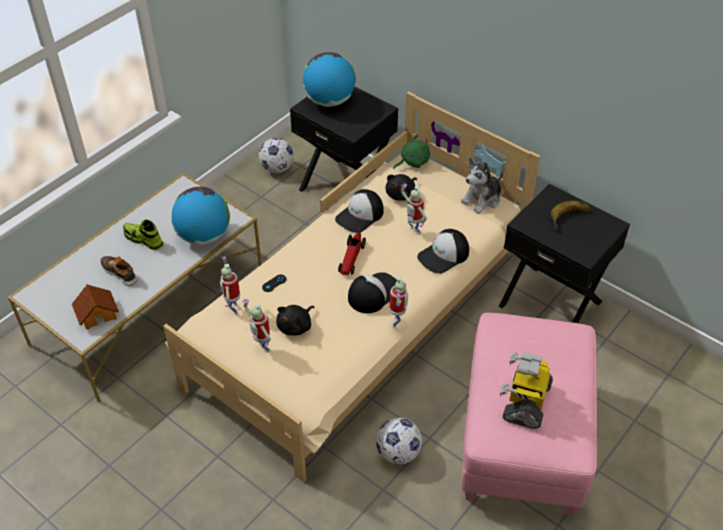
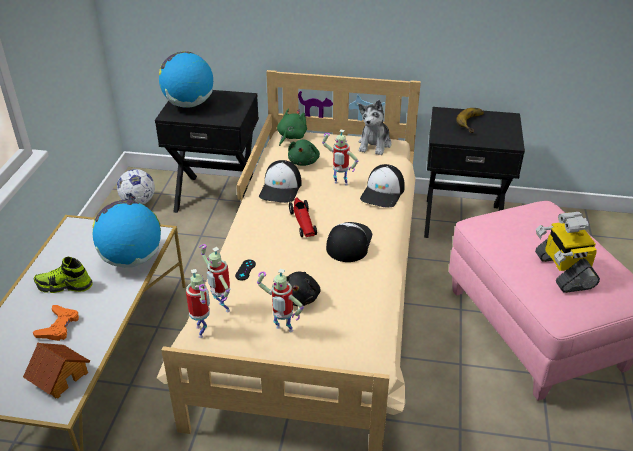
camera: 30 degrees left, 10 degrees down
shoe [101,256,138,286] -> orange game controller [33,305,79,341]
football [376,418,422,464] -> none
black plush toy [385,174,417,200] -> green plush toy [288,140,320,166]
toy robot [390,277,408,328] -> toy robot moved to [186,269,210,338]

